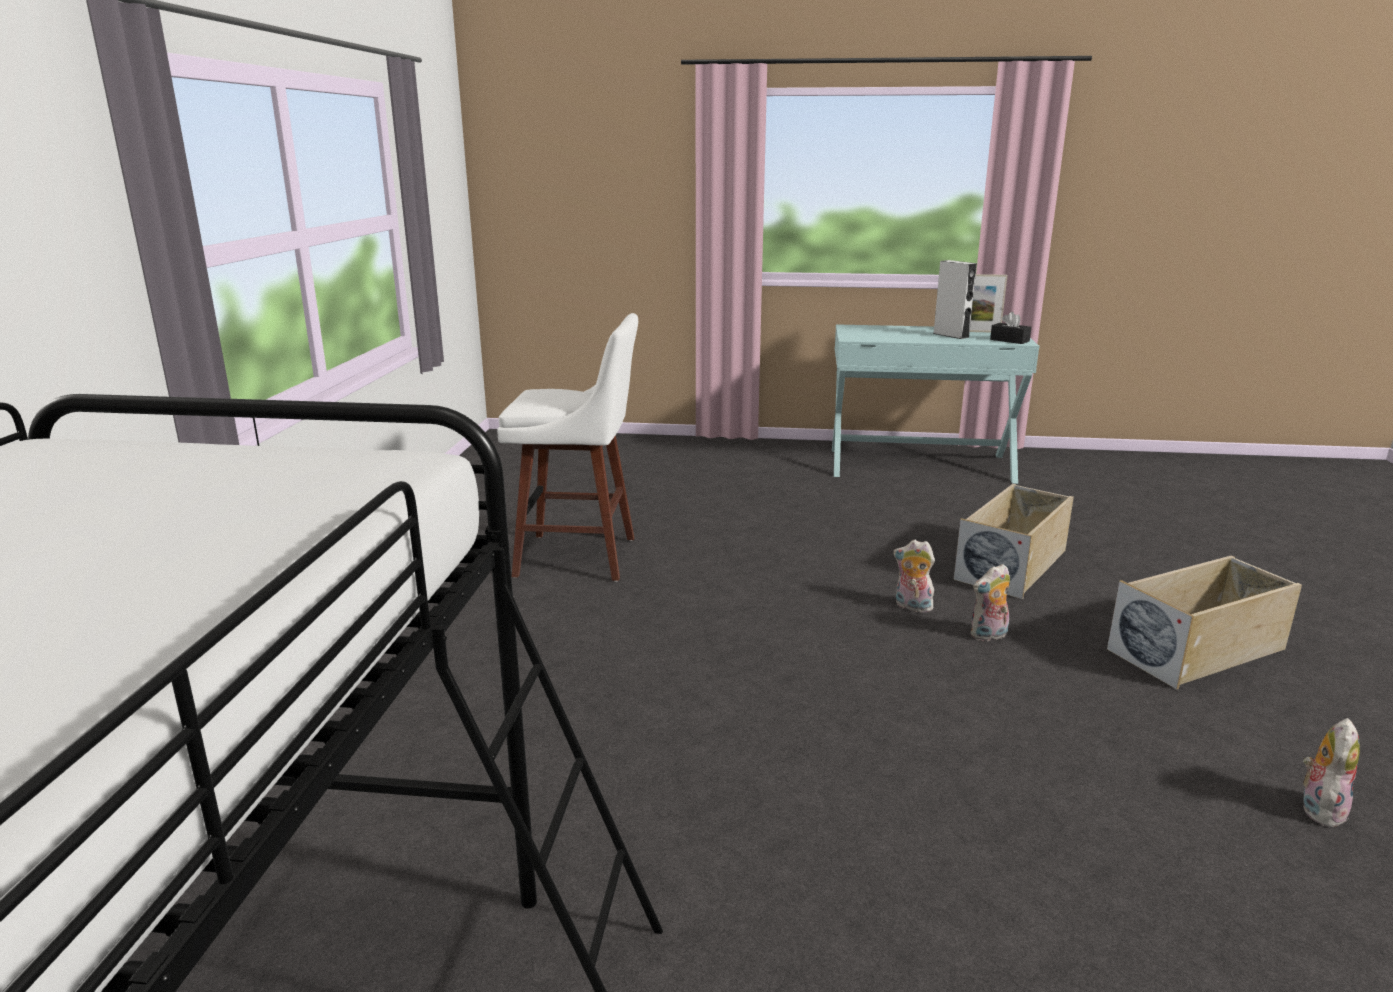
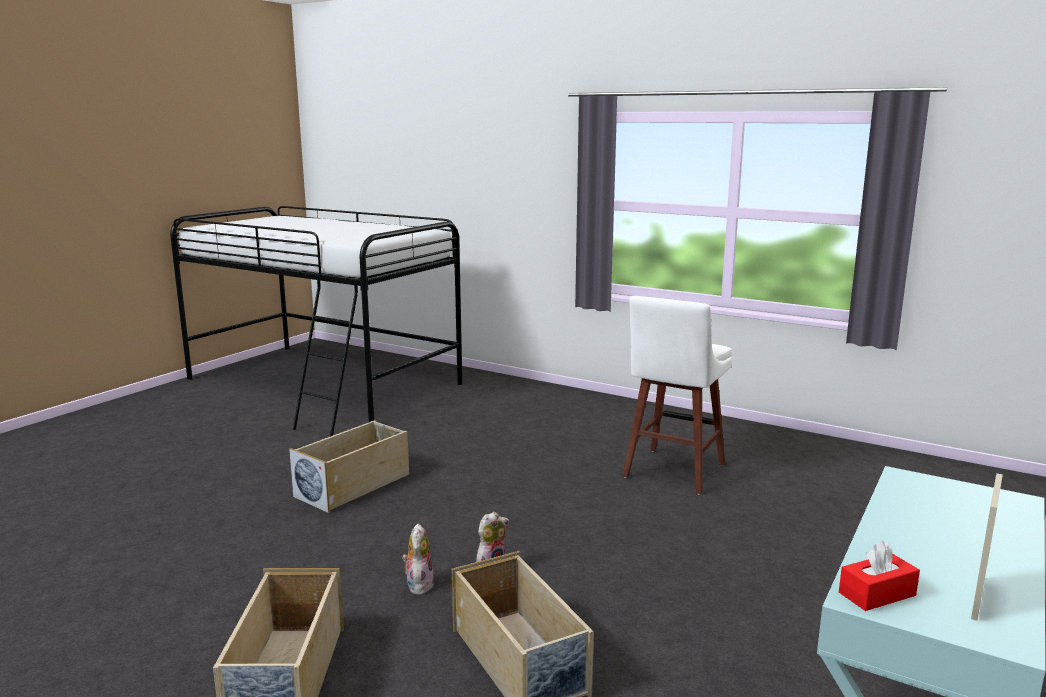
camera: 115 degrees right, 5 degrees down
grey speaker [933,260,977,339] -> none
black tissue box [990,312,1031,344] -> red tissue box [839,541,920,611]
plush toy [1303,718,1360,827] -> none
none -> beige storage box [289,420,409,513]

